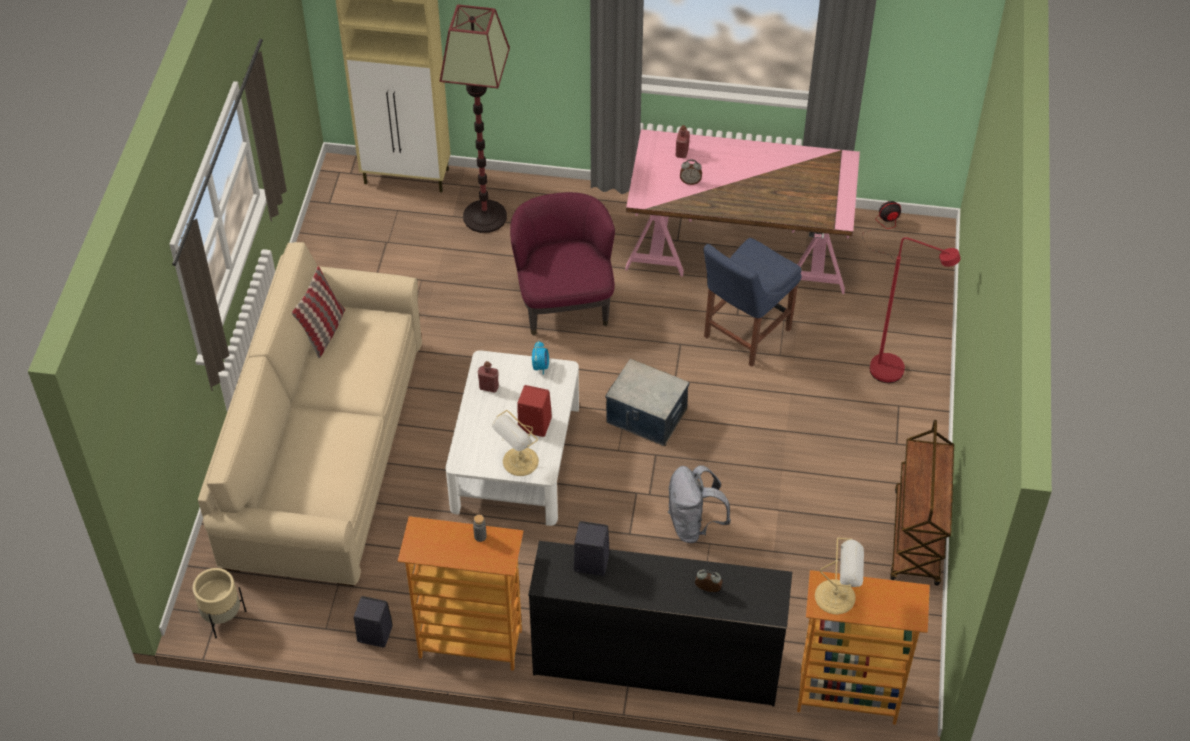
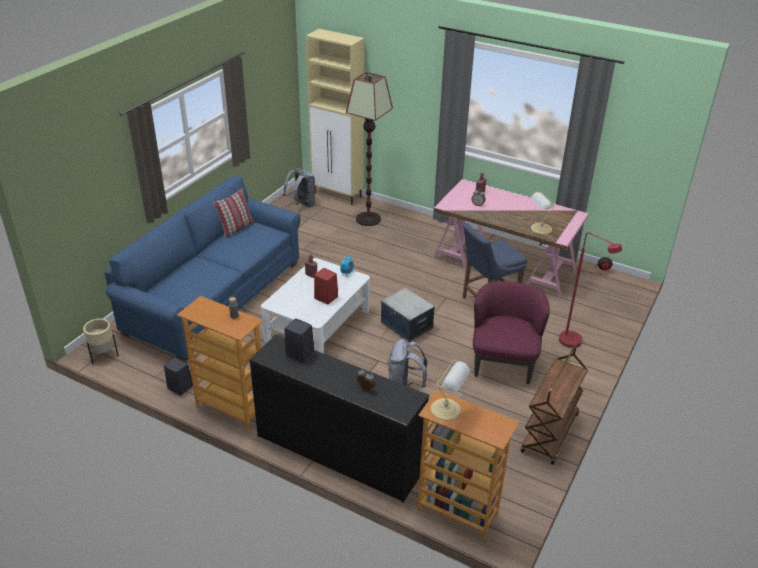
camera: 20 degrees right, 15 degrees down
beige sofa [198,242,422,586] -> blue sofa [104,176,301,361]
table lamp [492,410,539,476] -> table lamp moved to [531,192,556,234]
purple armchair [510,192,615,336] -> purple armchair moved to [473,281,550,385]
none -> grey backpack [283,168,315,207]

